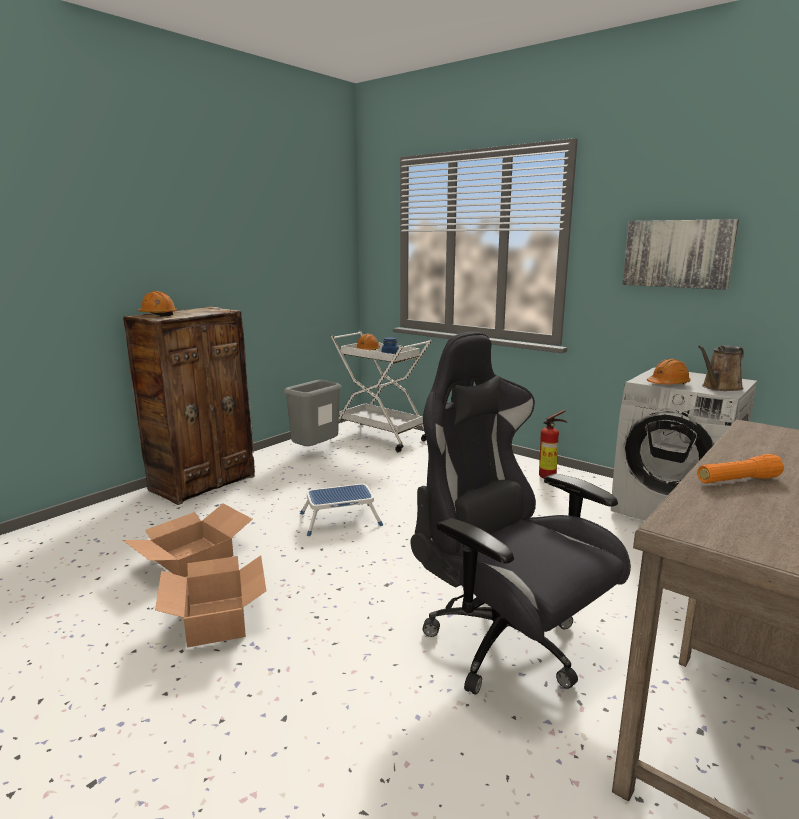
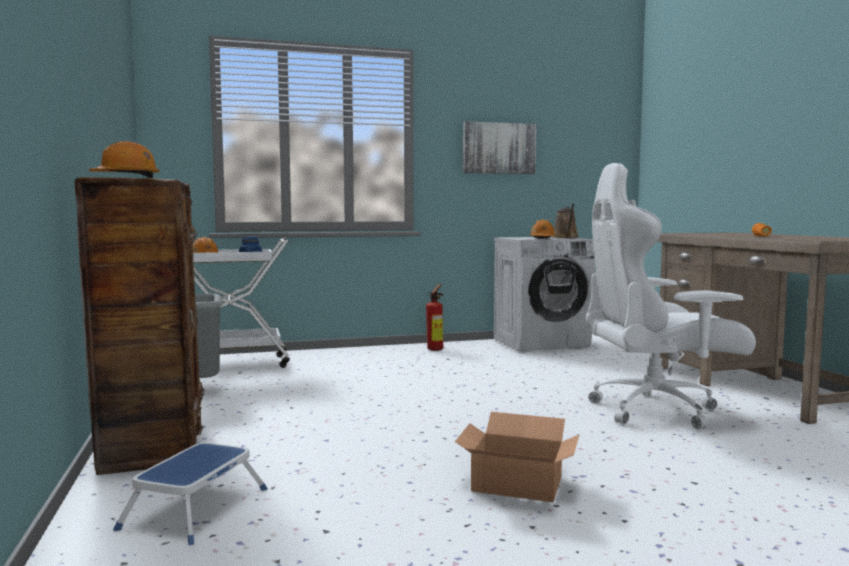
camera: 55 degrees left, 10 degrees down
cardboard box [123,503,253,577] -> none
blue step ladder [300,484,383,536] -> blue step ladder moved to [113,443,268,545]
black office chair [411,332,631,695] -> white office chair [586,163,756,429]

